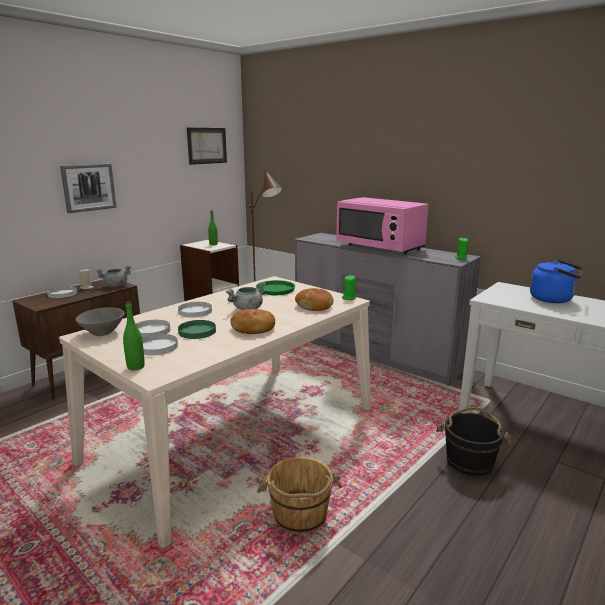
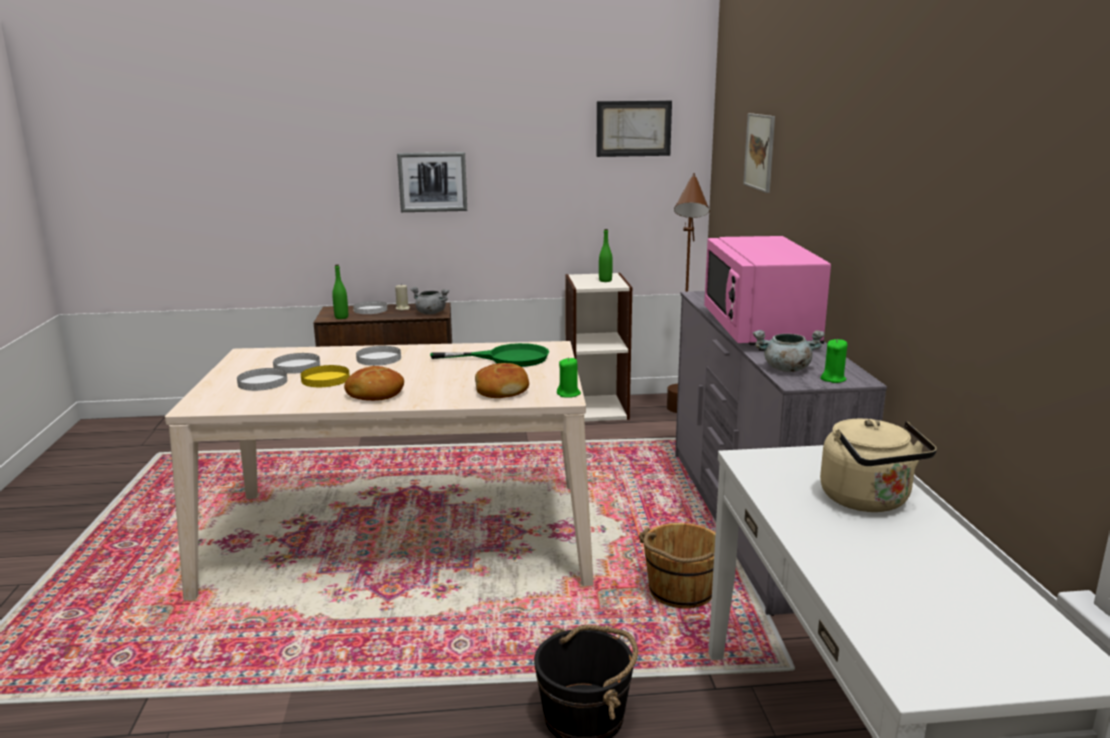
camera: 45 degrees right, 0 degrees up
grey bowl [76,307,124,336] -> none
green bottle [123,302,145,370] -> green bottle moved to [332,264,348,319]
green plate [178,320,216,339] -> yellow plate [301,365,350,387]
grey cooking pot [226,282,266,310] -> grey cooking pot moved to [753,330,825,372]
brown bucket [257,457,342,534] -> brown bucket moved to [639,523,715,609]
blue kettle [530,260,582,303] -> beige kettle [820,418,937,512]
none -> picture [743,113,775,193]

